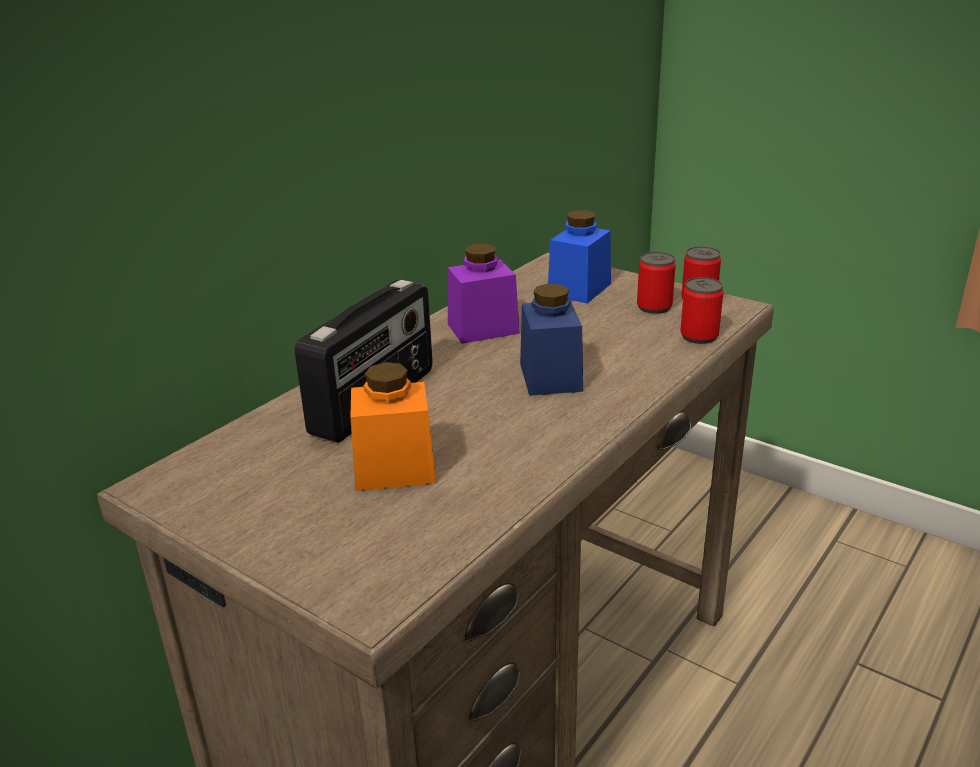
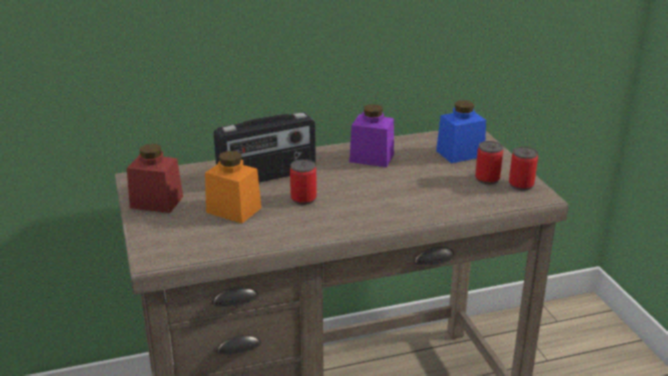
camera: 35 degrees right, 0 degrees up
blue jar [520,284,583,396] -> none
can [680,277,723,344] -> can moved to [290,159,317,205]
none -> red jar [127,144,183,213]

